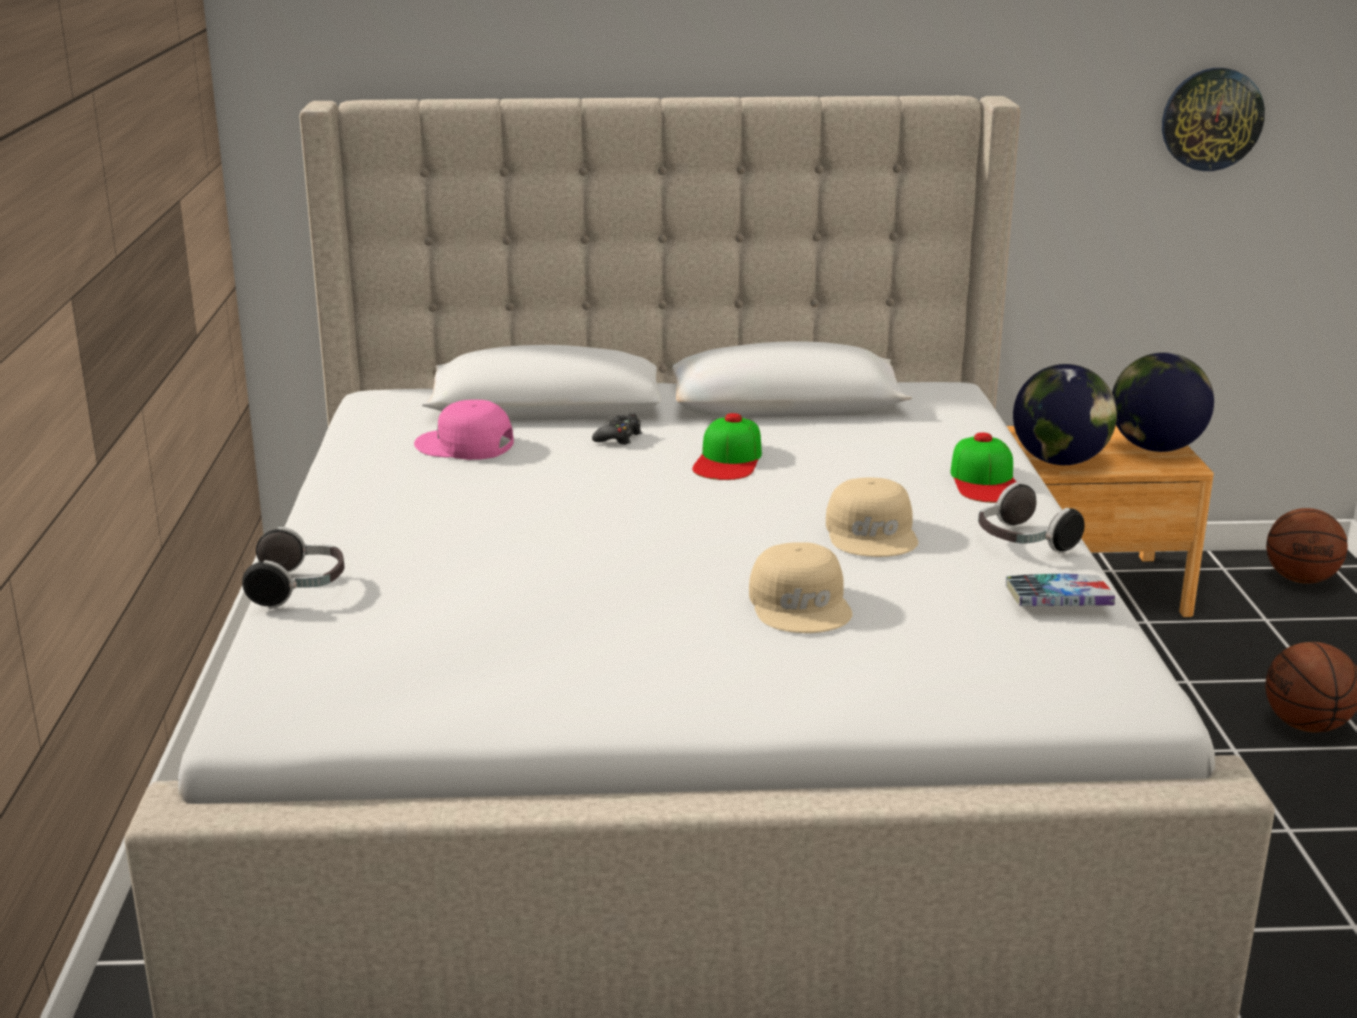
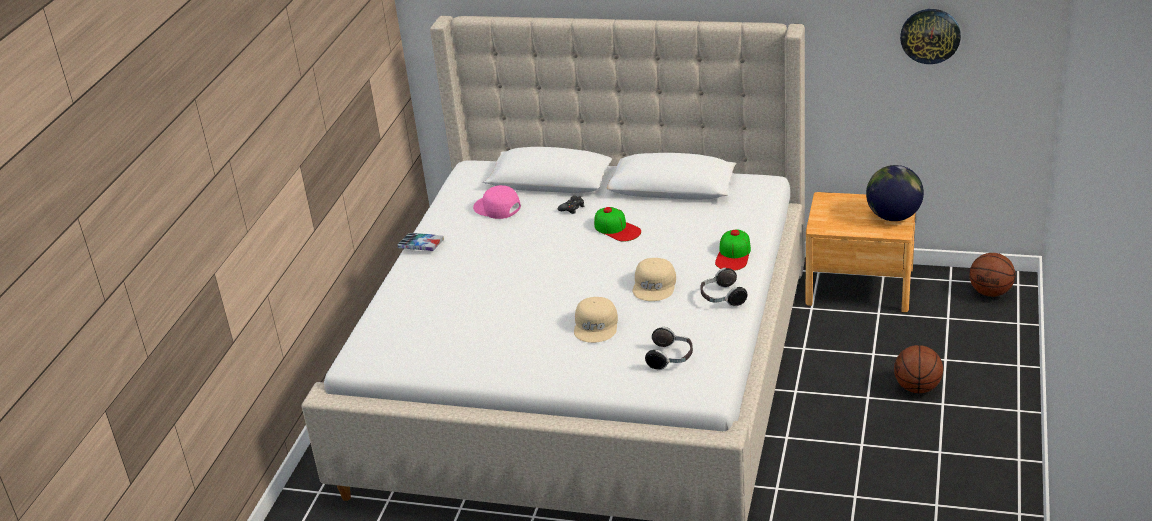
camera: 20 degrees right, 10 degrees up
headphones [242,527,344,609] -> headphones moved to [645,327,693,370]
cap [692,413,762,480] -> cap turned 75 degrees counterclockwise [594,207,641,242]
book [1006,574,1115,606] -> book moved to [398,233,444,251]
globe [1013,364,1117,465] -> none

